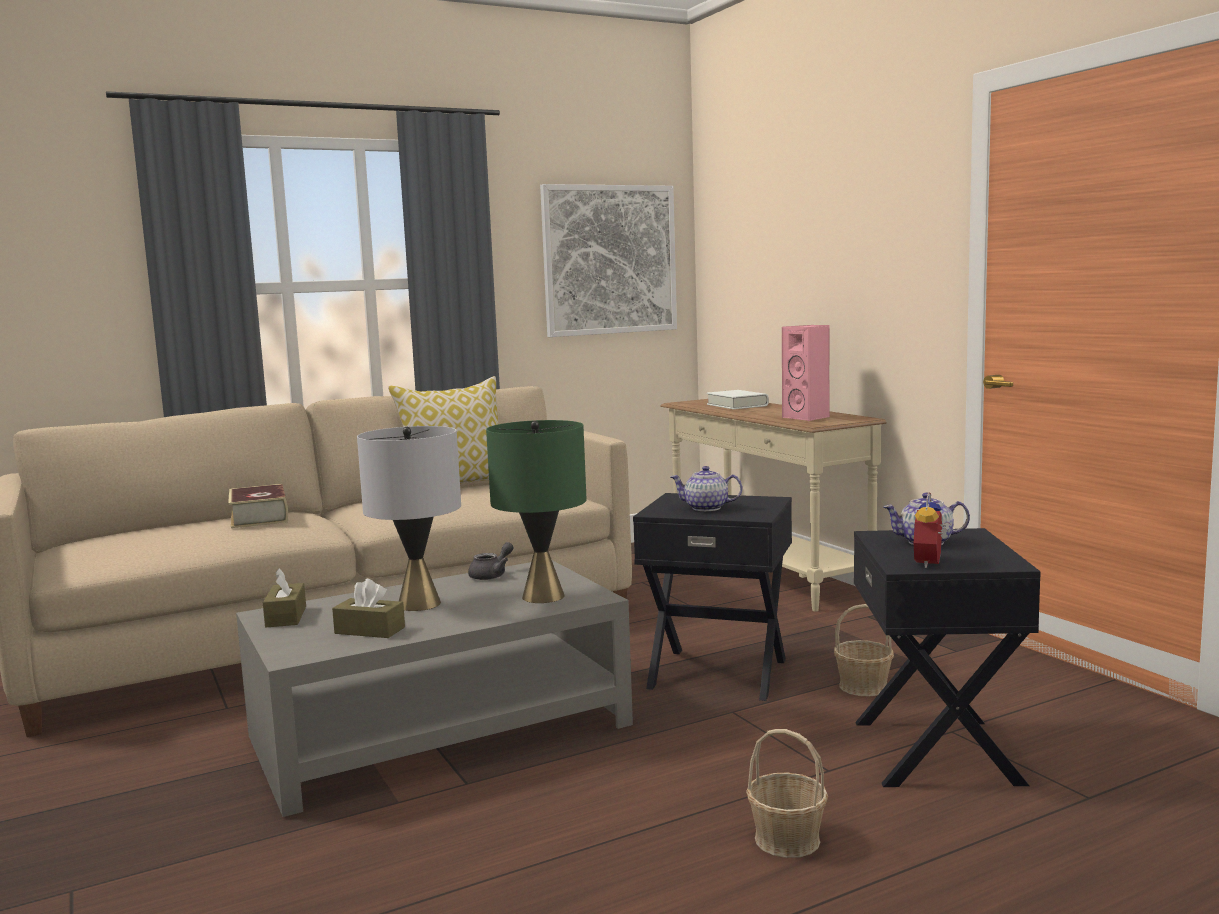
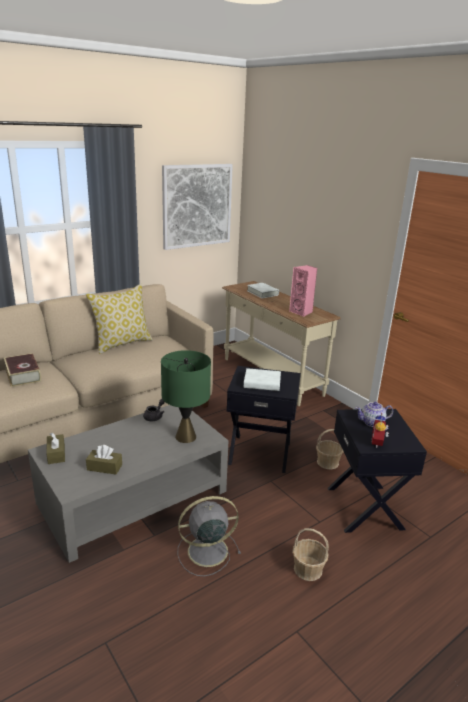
camera: 10 degrees left, 15 degrees up
grey table lamp [357,426,461,611] -> none
teapot [670,466,743,511] -> white book [244,368,281,391]
none -> grey fan [178,496,241,576]

